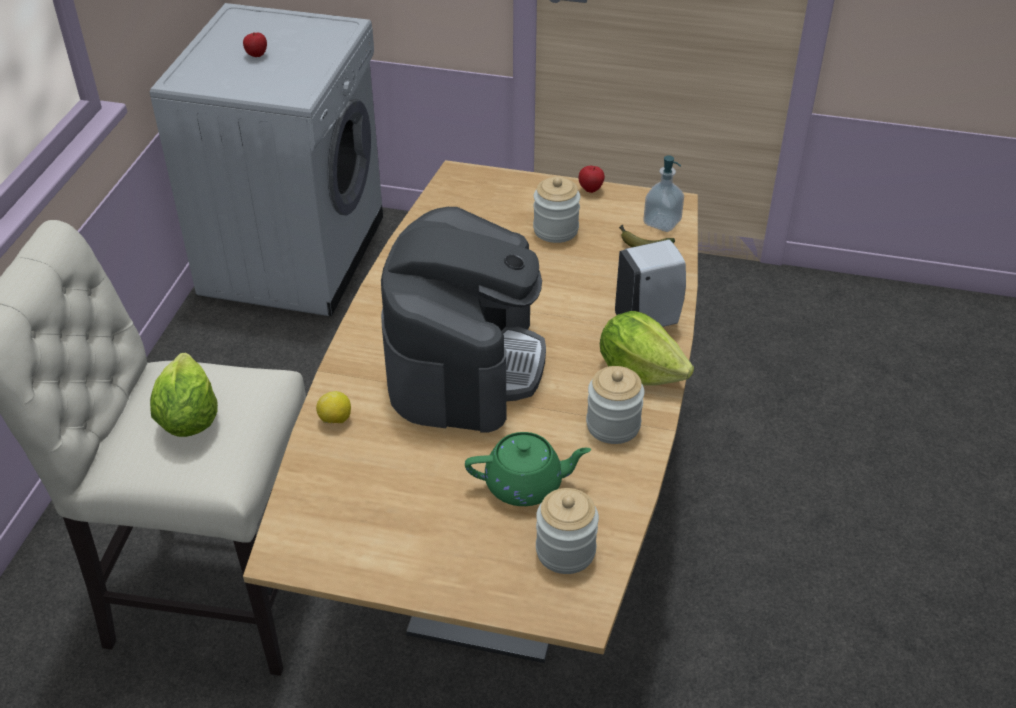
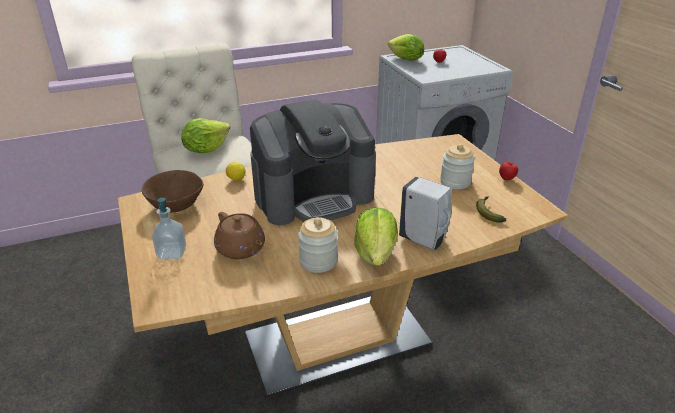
camera: 55 degrees right, 10 degrees down
green teapot [465,432,591,506] -> brown teapot [214,212,265,259]
jar [536,488,599,574] -> none
soap dispenser [643,155,684,232] -> soap dispenser moved to [152,198,186,259]
none -> brown bowl [142,170,203,212]
none -> lettuce [388,34,424,61]

